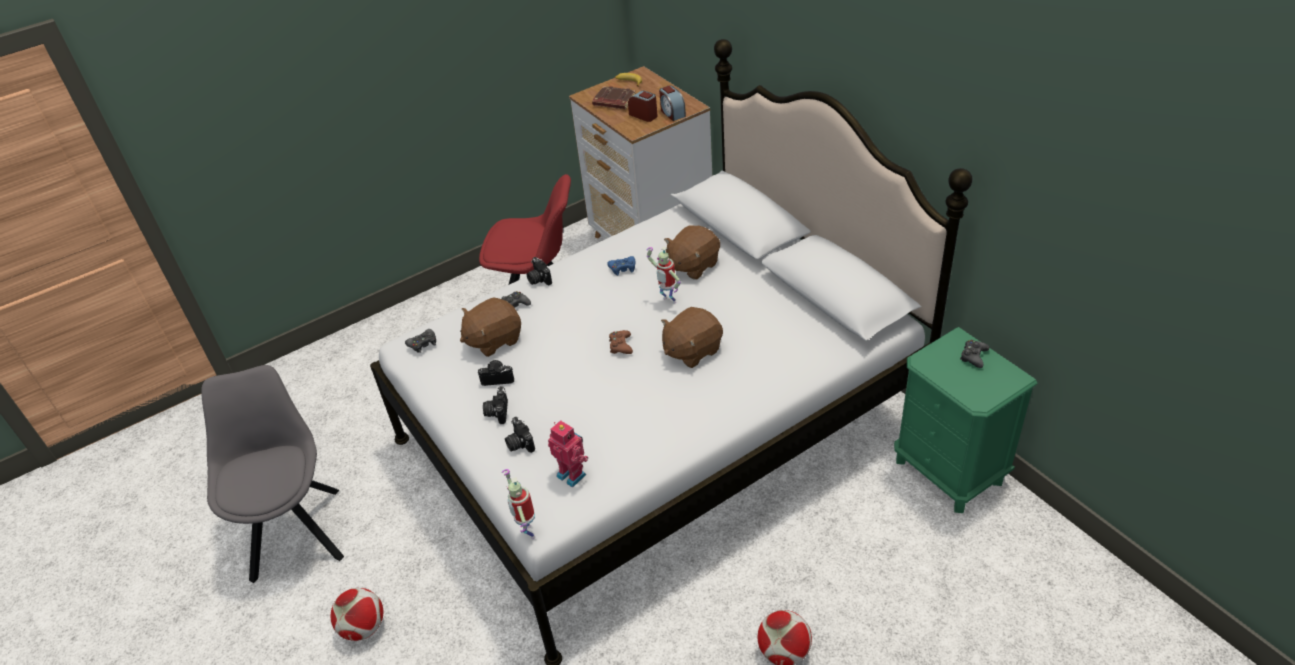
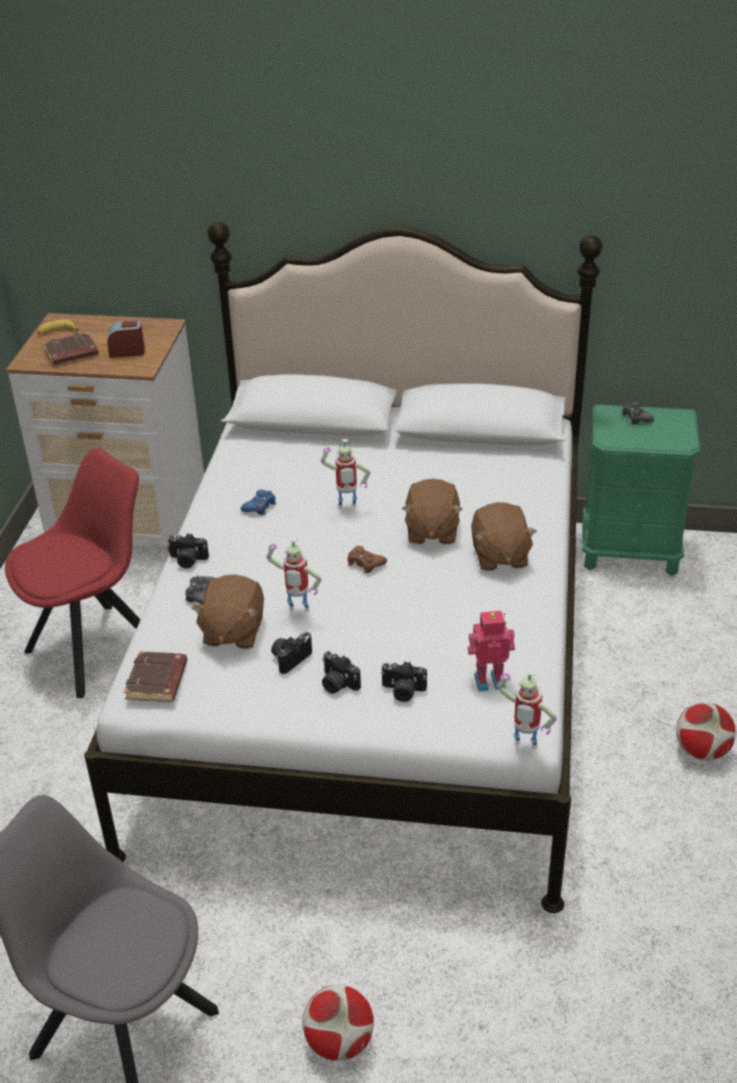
camera: 50 degrees left, 5 degrees down
black game controller [405,329,436,353] -> brown book [124,651,187,702]
alarm clock [659,85,686,121] -> none
brown plush toy [664,225,720,280] -> brown plush toy moved to [471,502,537,571]
none -> toy robot [266,538,322,612]

